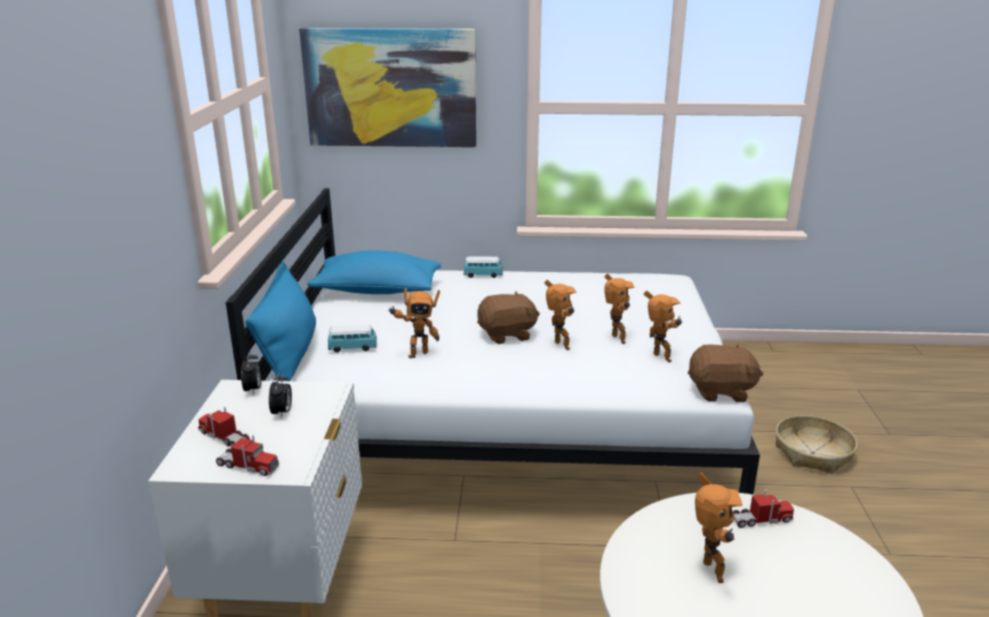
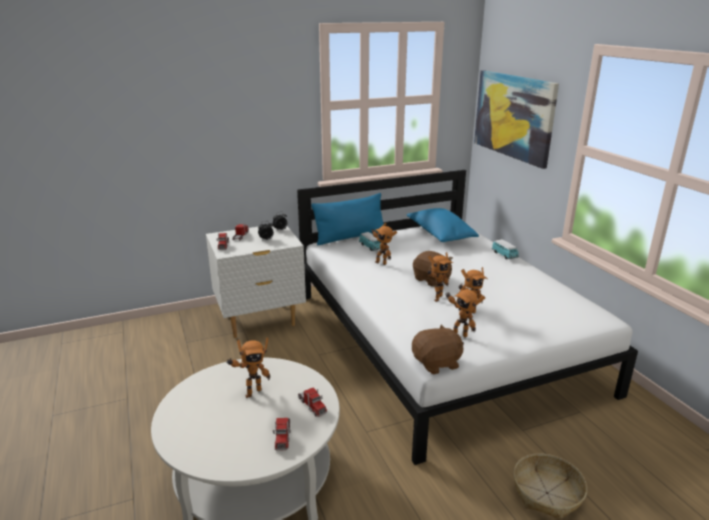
camera: 65 degrees right, 0 degrees up
toy robot [644,291,682,363] -> toy robot turned 90 degrees clockwise [446,284,485,338]
brown plush toy [688,343,763,402] -> brown plush toy turned 90 degrees counterclockwise [412,324,464,374]
none -> toy truck [273,418,291,451]

